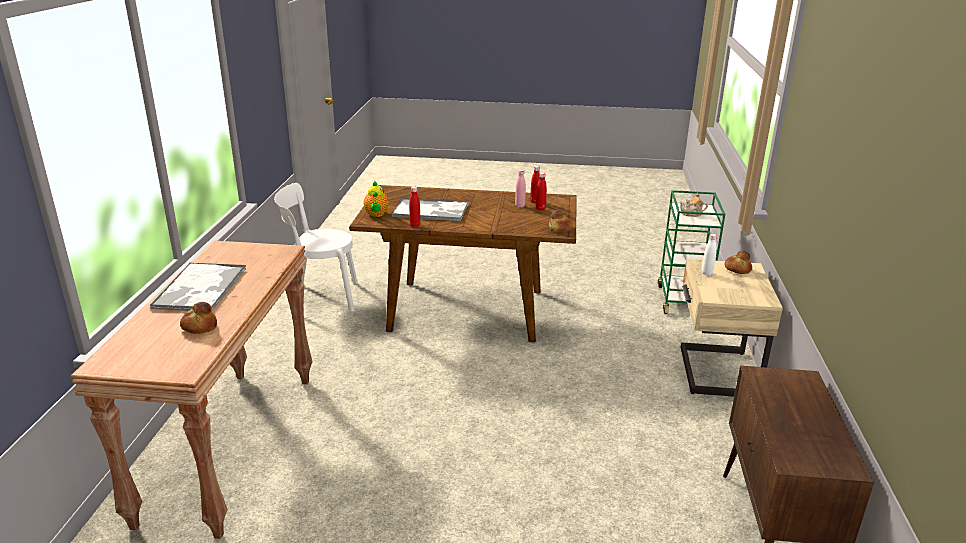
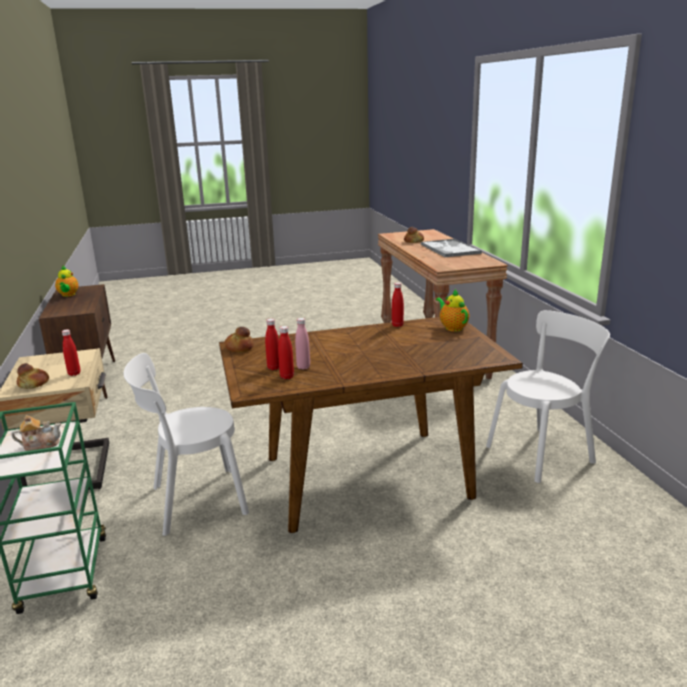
camera: 160 degrees right, 5 degrees down
tray [392,197,469,222] -> none
white bottle [702,234,717,276] -> red bottle [62,329,81,376]
none -> teapot [55,266,78,297]
none -> white chair [124,353,249,536]

